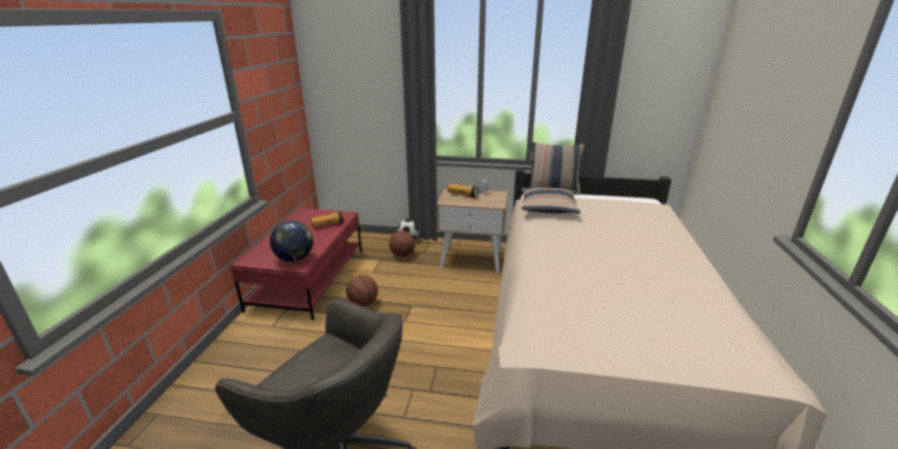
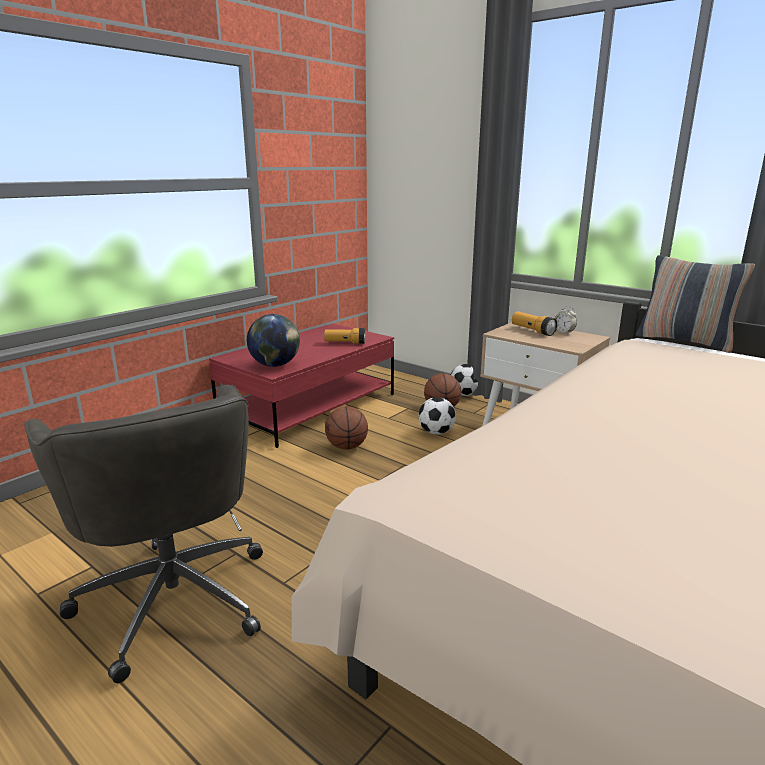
camera: 30 degrees right, 5 degrees down
pillow [521,187,581,213] -> none
none -> football [418,397,456,435]

